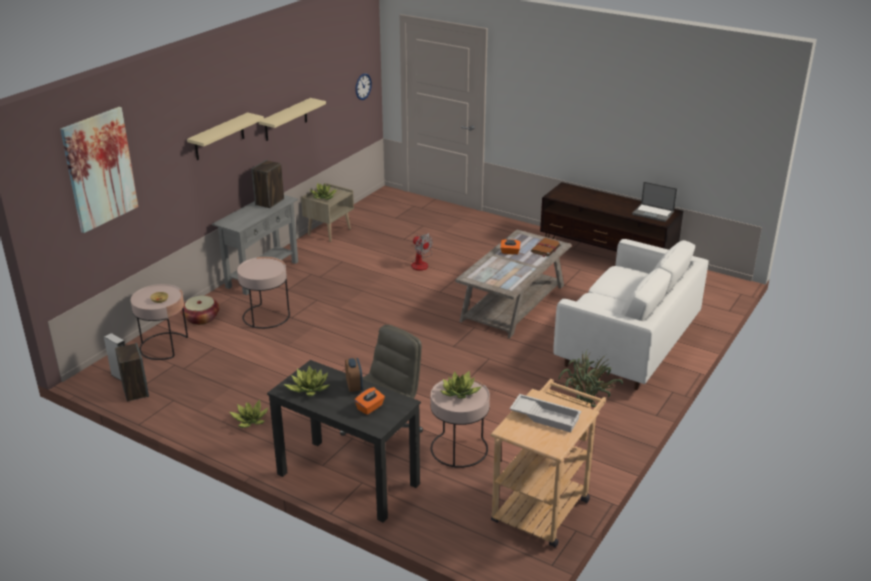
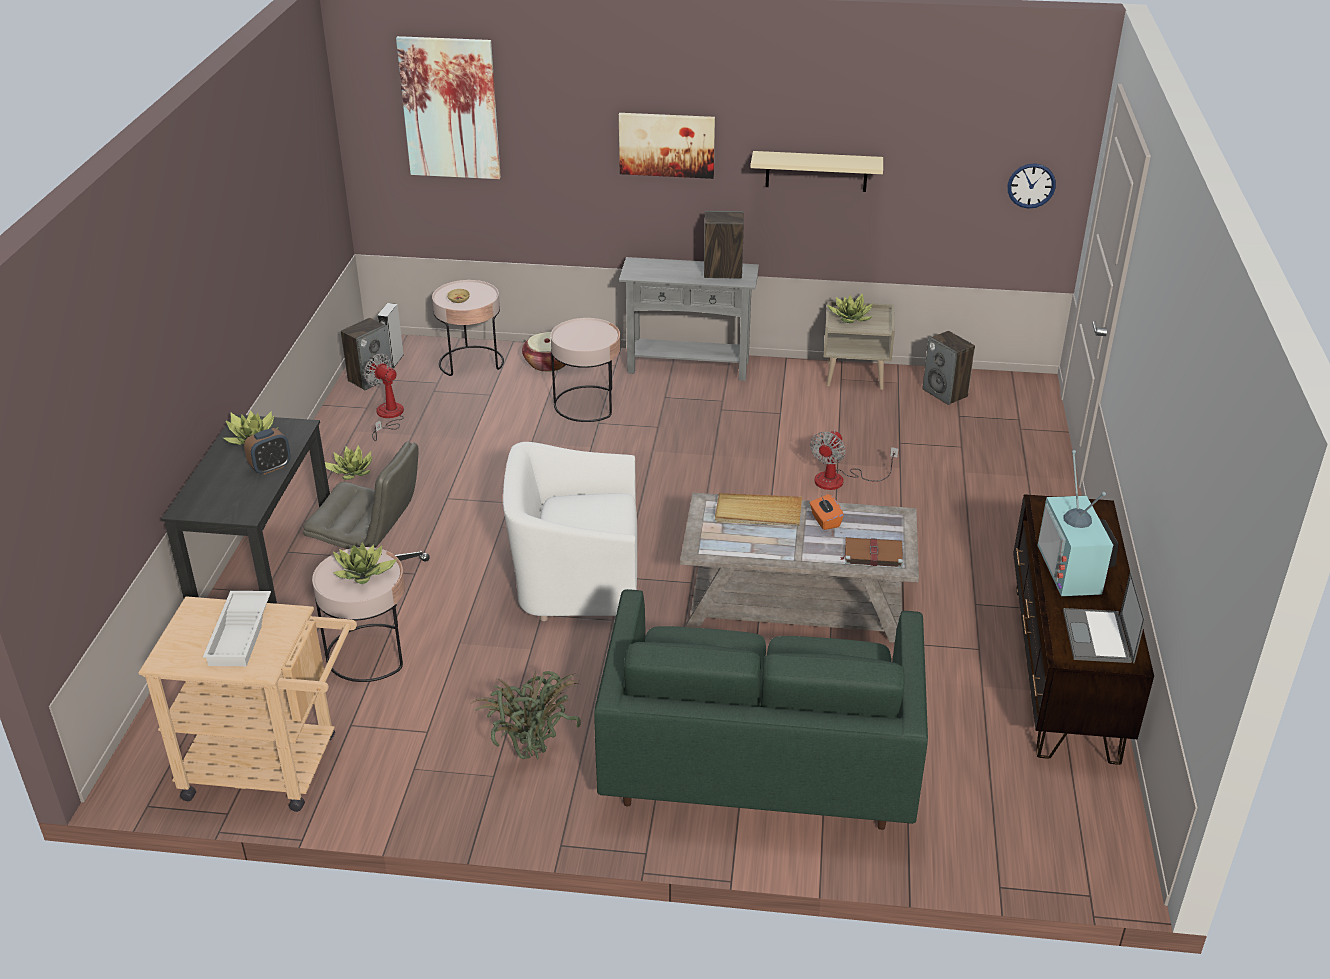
camera: 65 degrees right, 5 degrees up
beige shelf [187,112,264,160] -> picture [619,113,715,179]
orange tissue box [355,387,385,415] -> none
white sofa [553,239,709,390] -> green sofa [594,589,928,830]
none -> fan [364,354,404,441]
none -> white armchair [503,442,637,621]
none -> beige tray [715,493,802,526]
none -> speaker [922,331,975,405]
none -> television [1037,450,1118,596]

